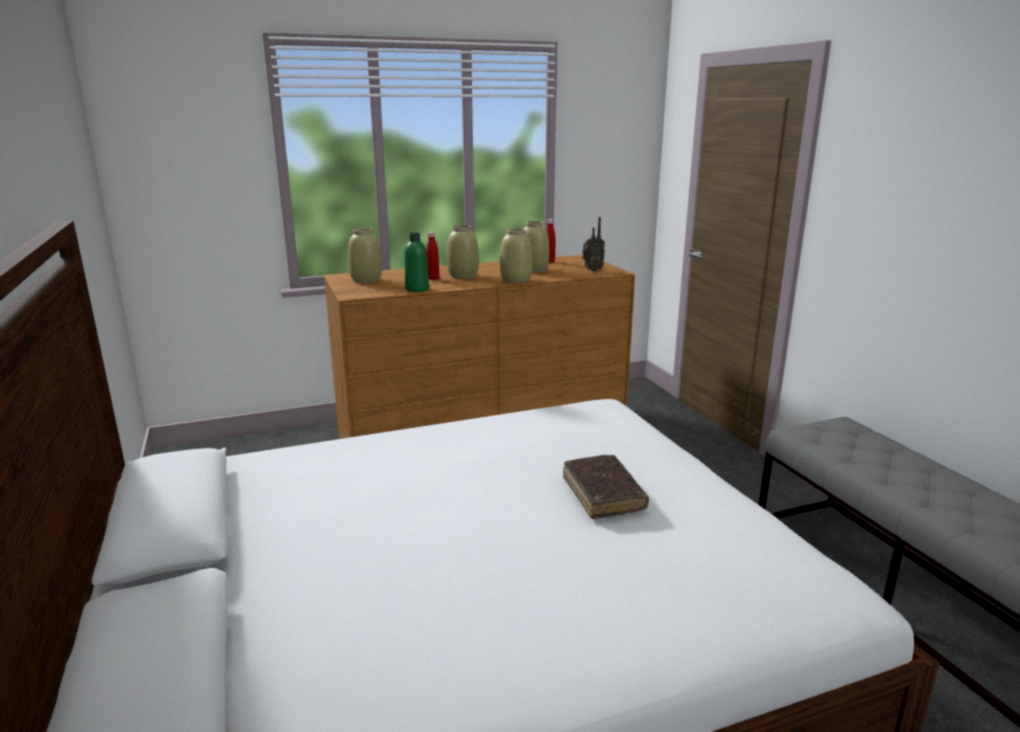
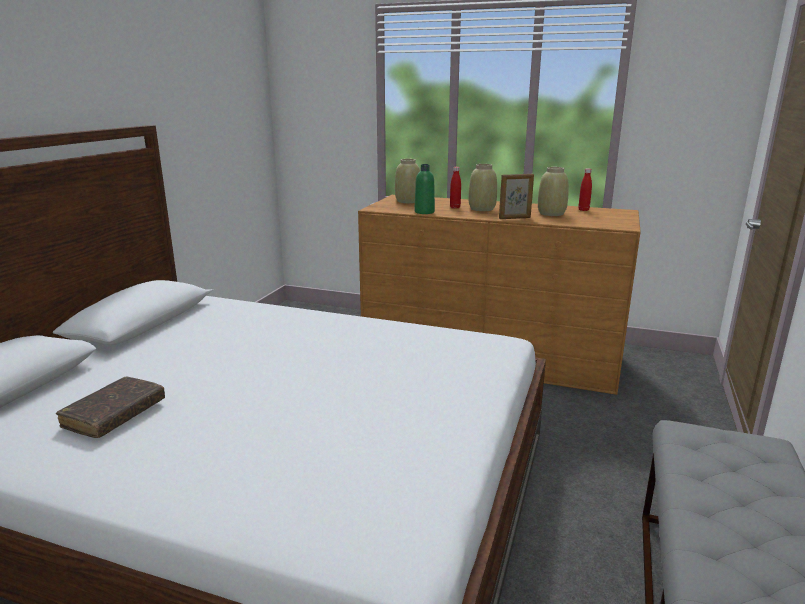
camera: 40 degrees right, 0 degrees up
beige vase [500,228,533,283] -> picture frame [499,174,534,219]
brown book [563,455,649,519] -> brown book moved to [56,376,165,438]
radio [582,217,605,271] -> none

